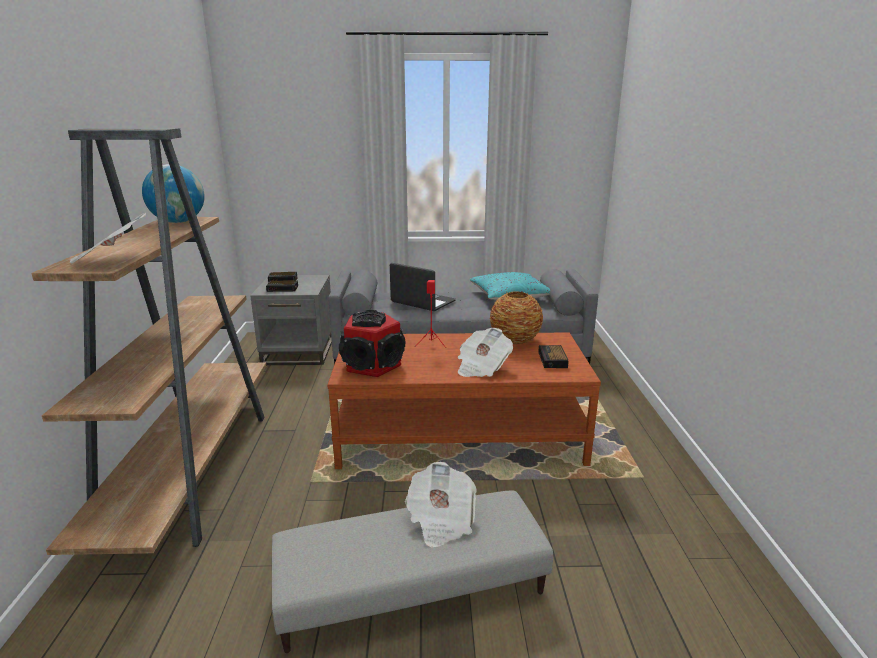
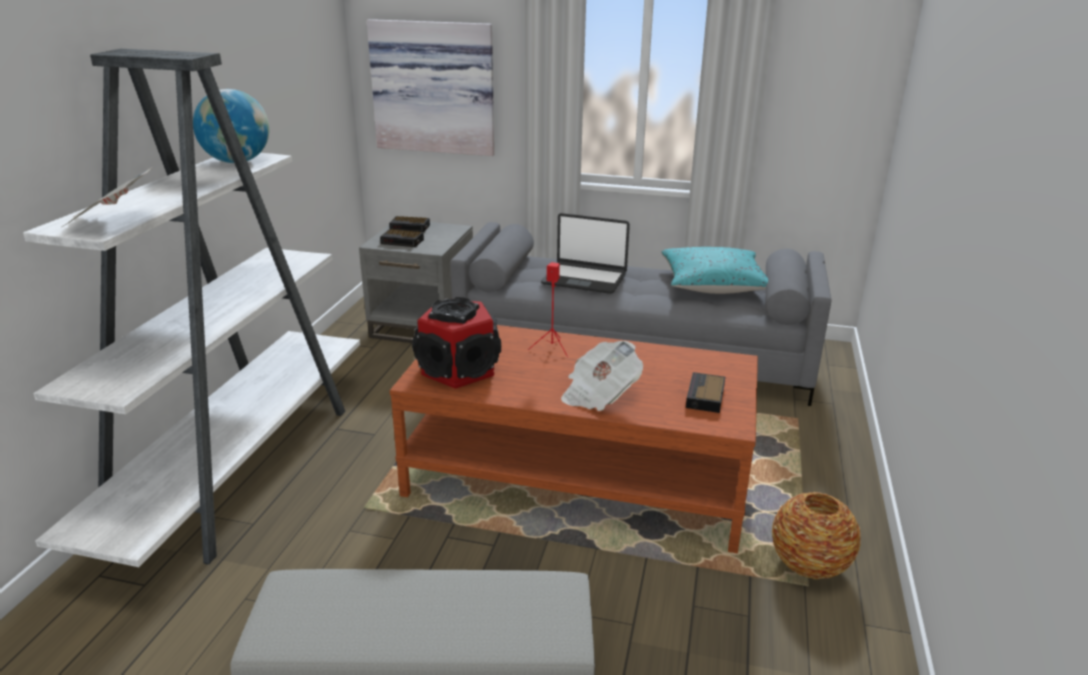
camera: 15 degrees right, 5 degrees up
brown bookcase [31,128,266,555] -> white bookcase [23,49,360,567]
laptop [390,263,456,311] -> laptop turned 150 degrees clockwise [541,213,630,294]
newspaper [405,462,476,548] -> none
vase [490,291,543,344] -> vase moved to [772,492,861,579]
none -> picture [366,19,494,156]

